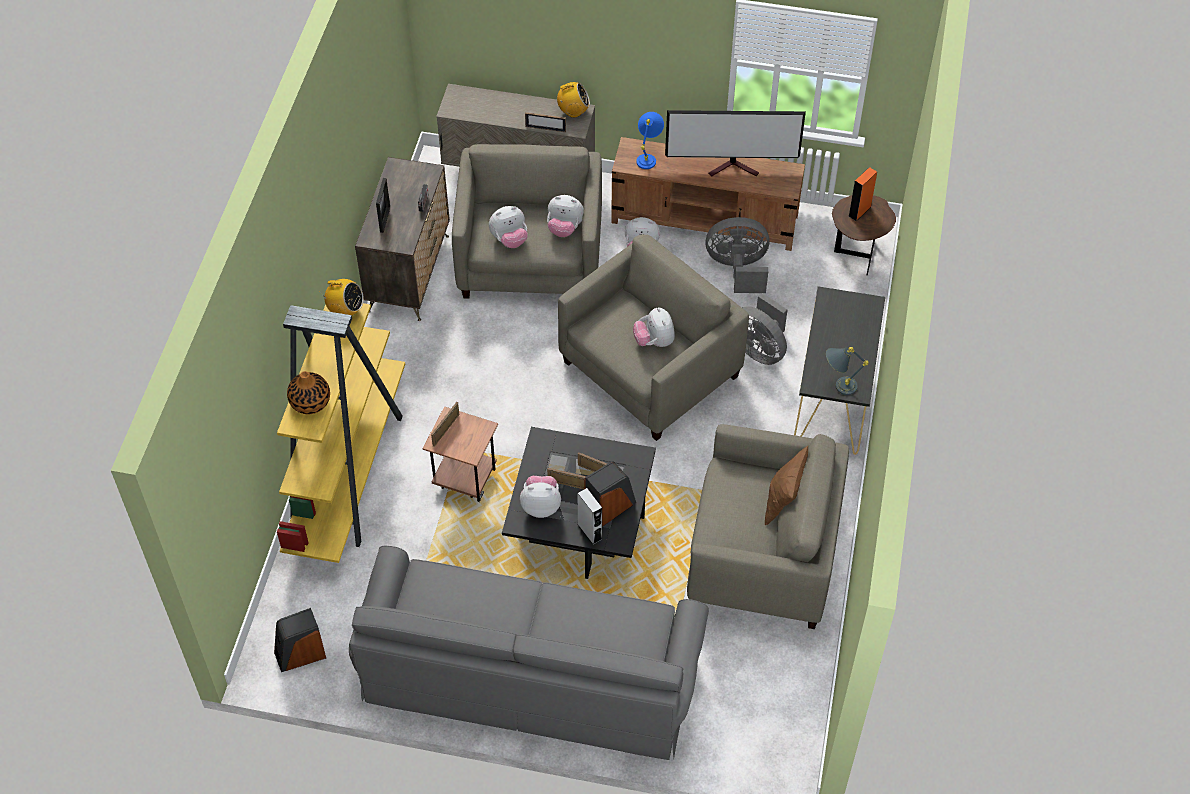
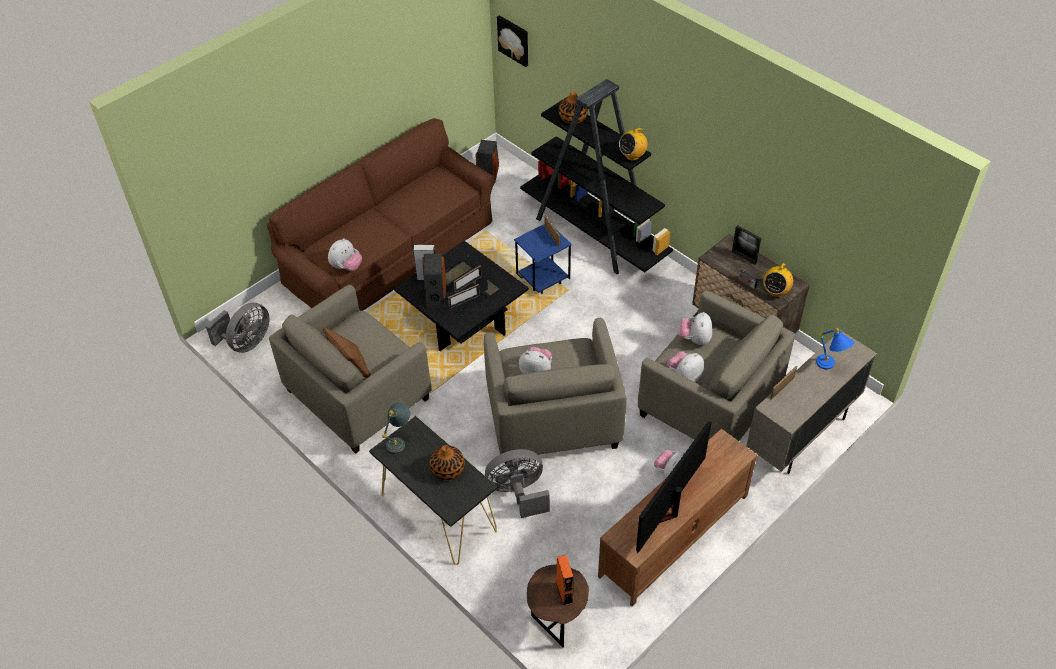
camera: 125 degrees right, 5 degrees down
yellow bookcase [277,303,405,563] -> black bookcase [520,79,673,275]
grey sofa [349,546,709,760] -> brown sofa [267,118,495,311]
brown side table [423,407,498,502] -> blue side table [514,224,572,294]
plush toy [520,476,561,518] -> plush toy moved to [328,238,362,271]
radio [557,82,590,118] -> radio moved to [763,263,793,297]
blue table lamp [636,112,664,169] -> blue table lamp moved to [816,328,854,369]
grey fan [705,217,770,293] -> grey fan moved to [206,303,269,353]
none -> vase [430,445,465,480]
none -> picture [497,15,528,67]

